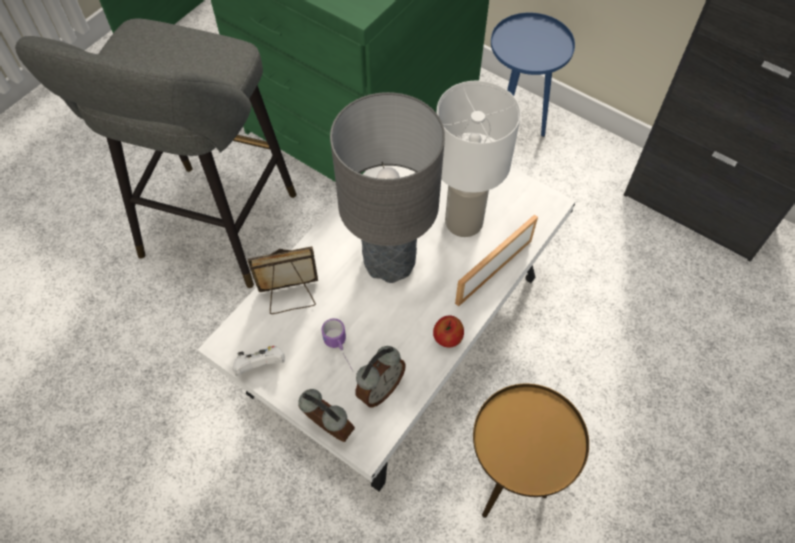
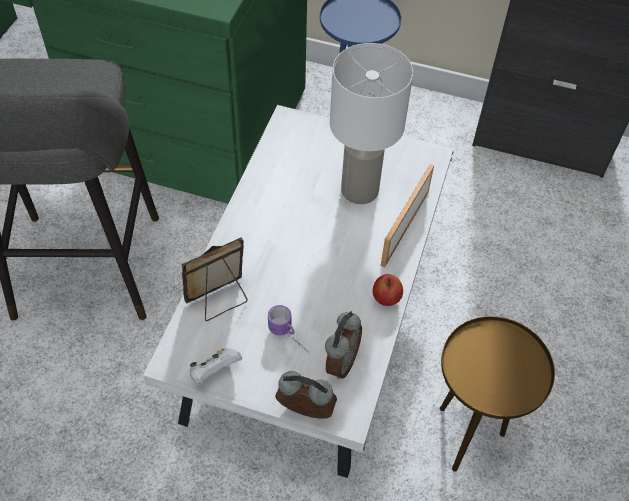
camera: 20 degrees left, 5 degrees down
grey table lamp [330,92,445,283] -> none

